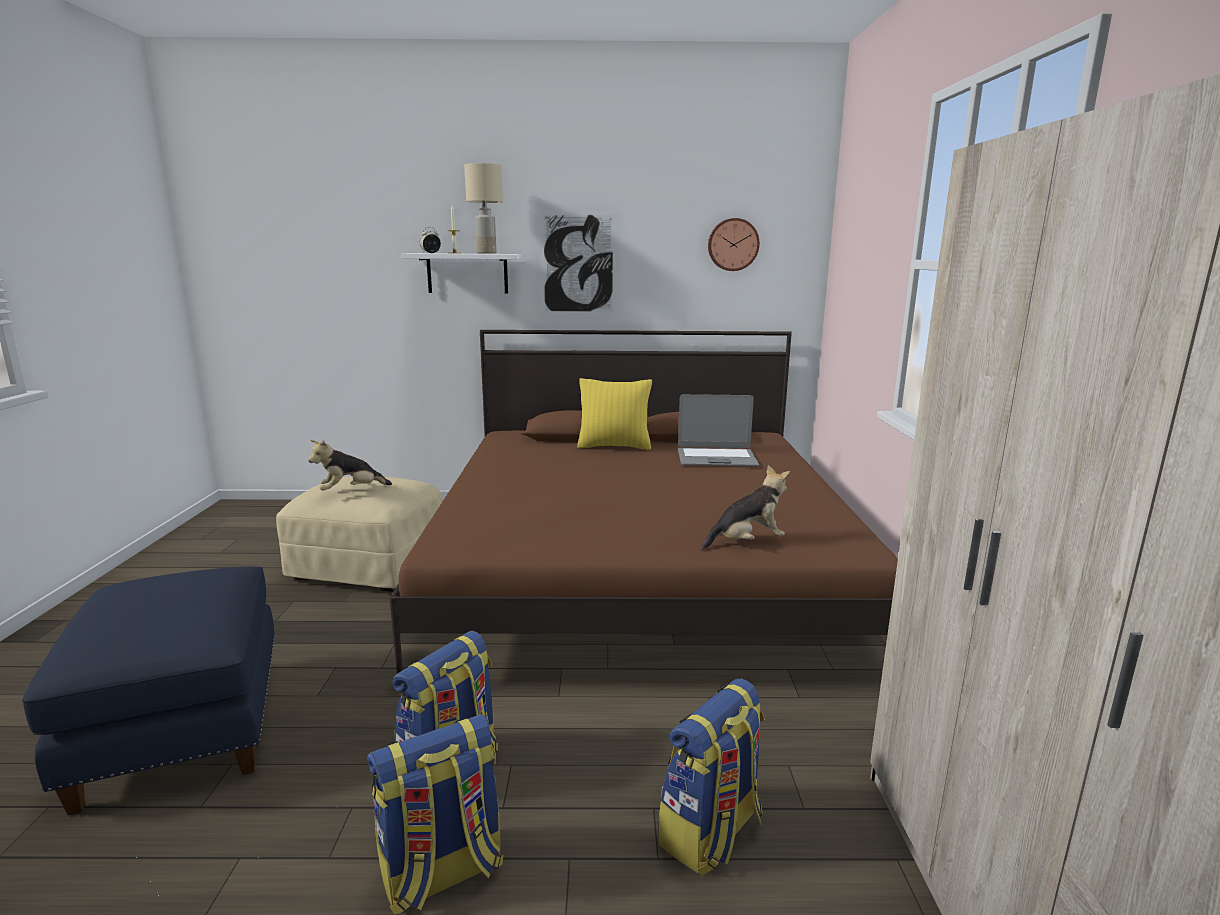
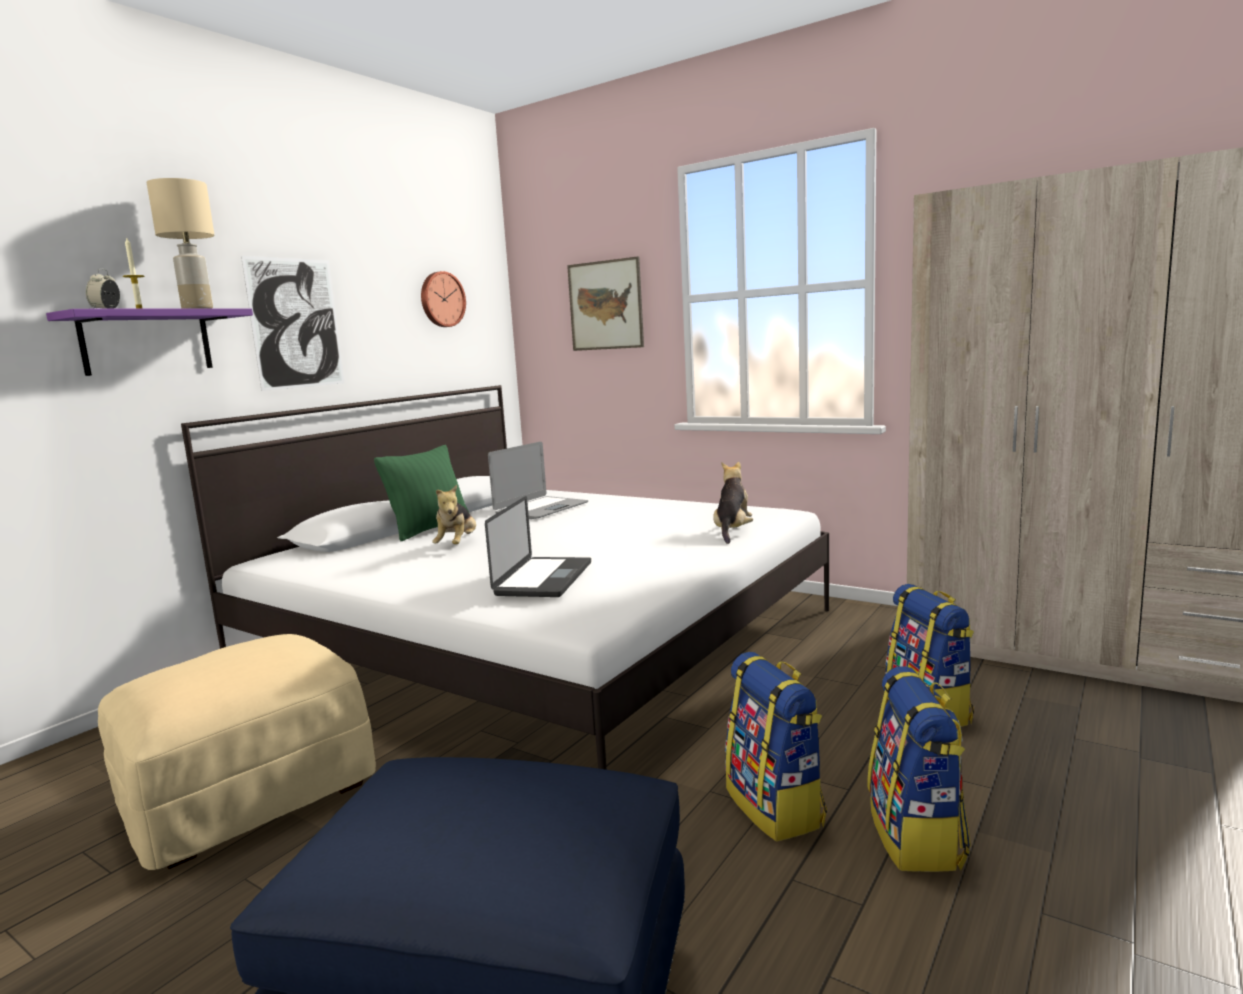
camera: 55 degrees left, 5 degrees down
plush toy [308,440,392,491] -> plush toy moved to [432,485,476,544]
brown bed [389,330,898,673] -> white bed [181,385,829,769]
white shelf [401,253,521,294] -> purple shelf [46,308,253,376]
yellow pillow [577,378,652,450] -> green pillow [374,445,469,541]
none -> laptop [485,496,591,597]
none -> picture [567,256,644,351]

